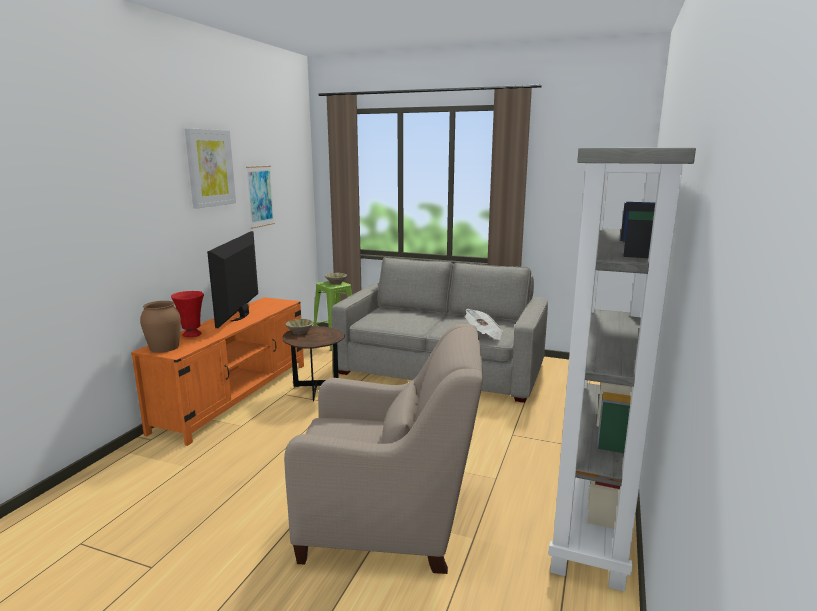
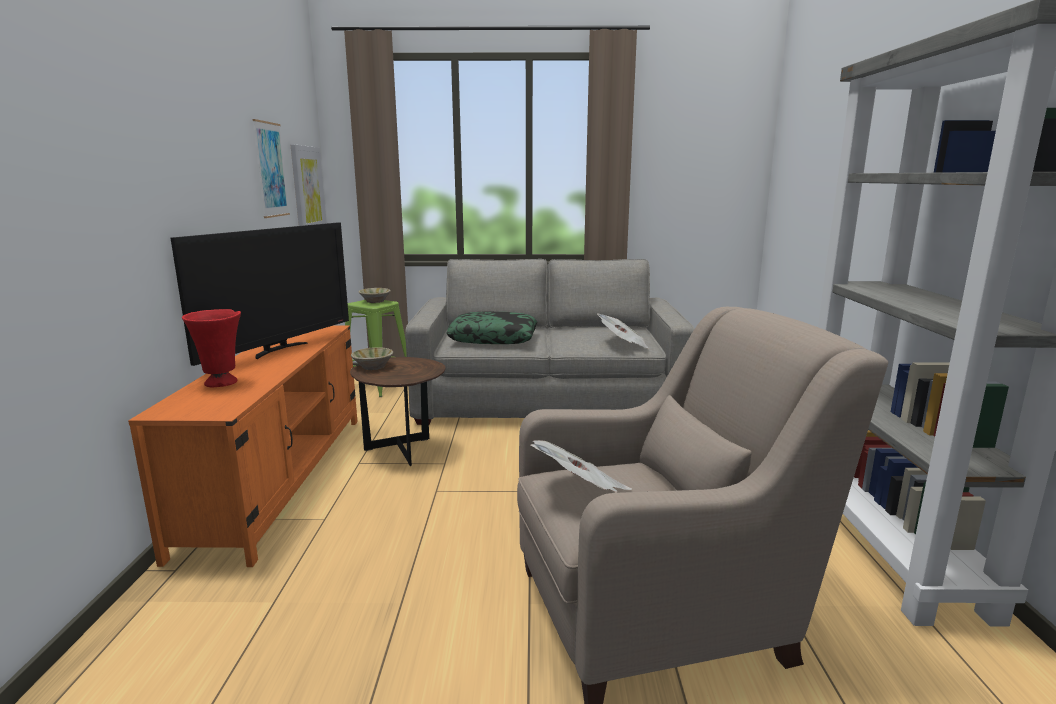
camera: 20 degrees left, 0 degrees up
brown vase [140,301,181,353] -> none
picture [185,128,236,209] -> picture moved to [291,144,327,226]
television [207,231,258,328] -> television turned 135 degrees counterclockwise [171,222,349,366]
none -> pillow [446,311,537,344]
none -> newspaper [531,440,632,492]

